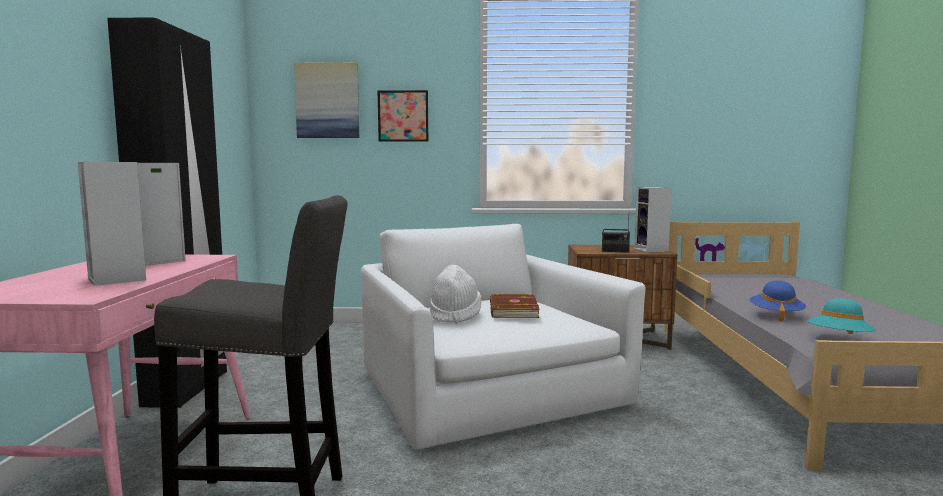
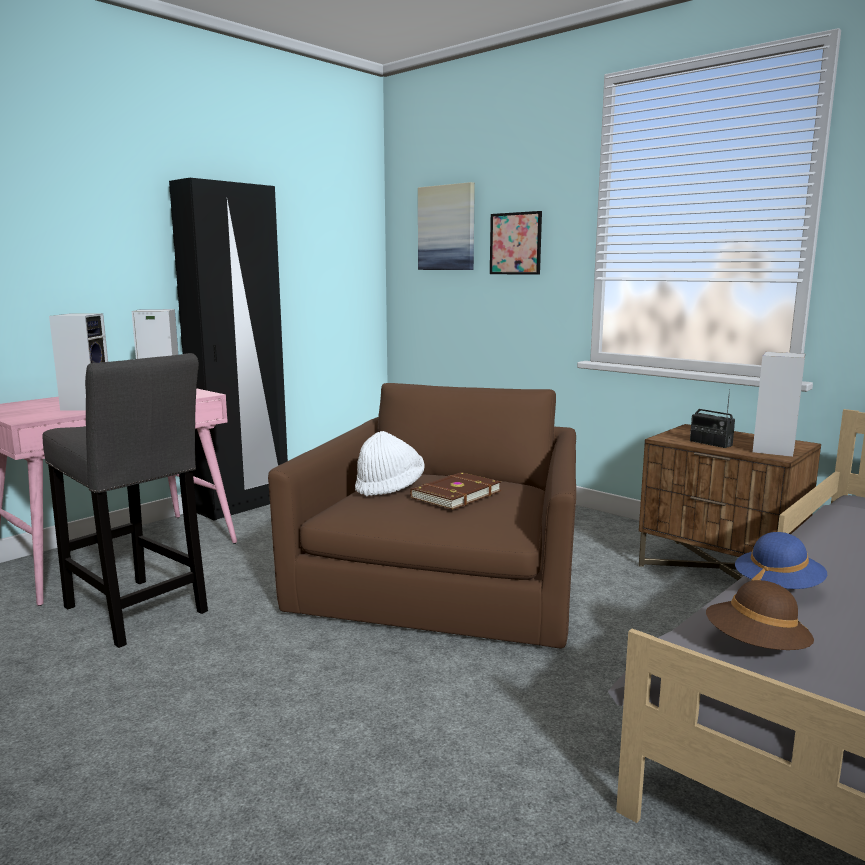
camera: 40 degrees right, 5 degrees up
white armchair [361,224,645,450] -> brown armchair [268,383,576,649]
turquoise hat [807,298,876,334] -> brown hat [706,580,814,650]

